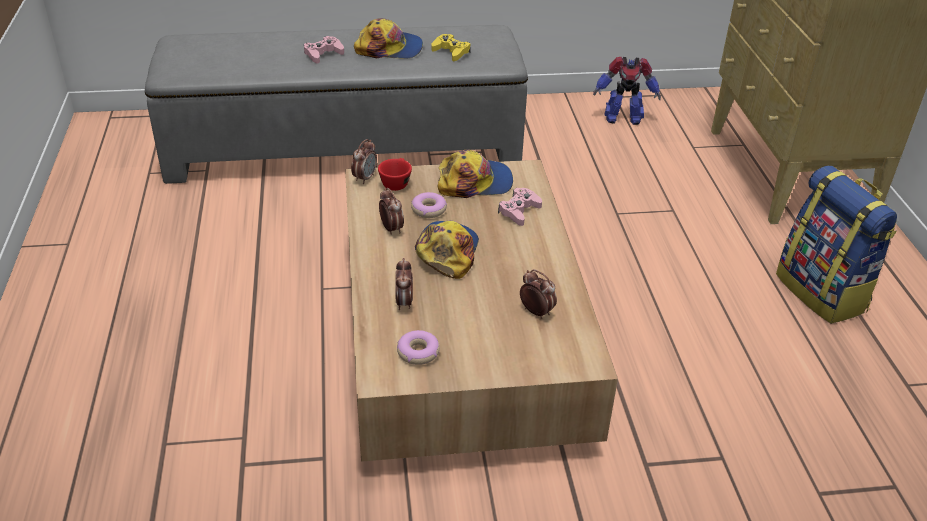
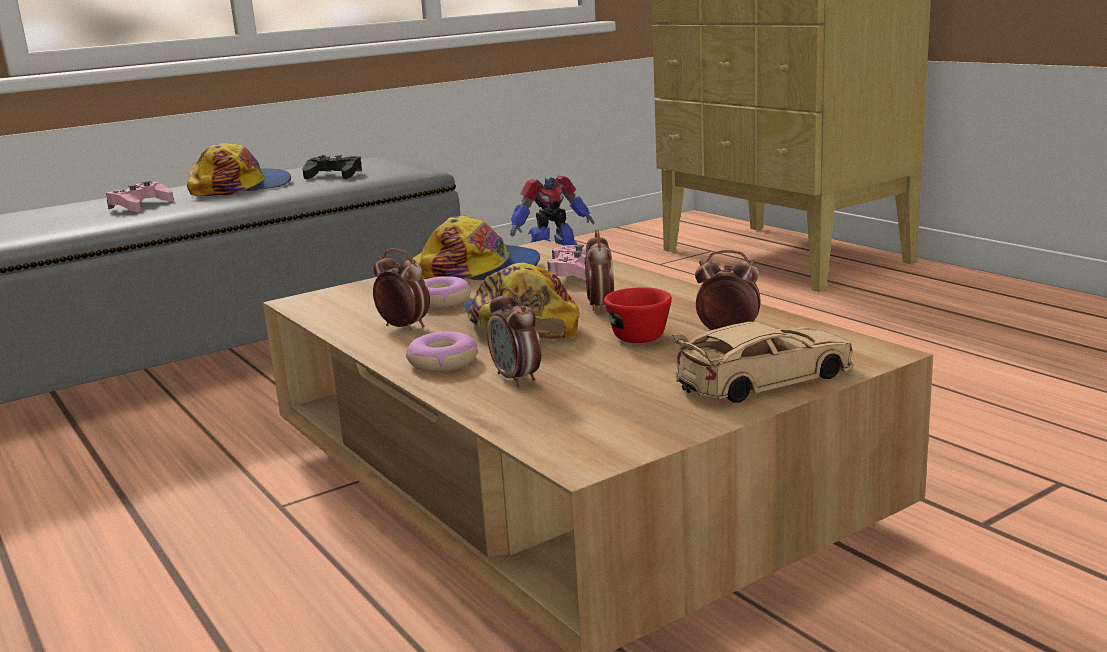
camera: 25 degrees left, 20 degrees down
alarm clock [351,139,377,184] -> alarm clock moved to [585,229,614,311]
red cup [378,158,412,191] -> red cup moved to [604,287,672,343]
donut [397,330,440,365] -> donut moved to [406,331,478,372]
yellow game controller [431,34,471,61] -> black game controller [302,155,362,179]
cap [437,150,513,198] -> cap turned 45 degrees clockwise [412,215,540,280]
backpack [776,166,897,324] -> none
none -> beige toy car [672,322,854,403]

